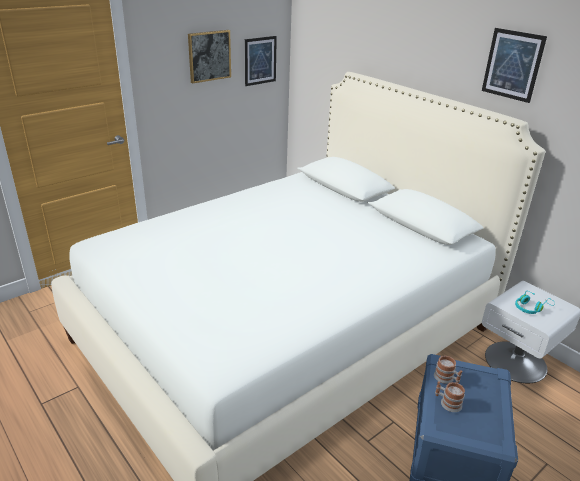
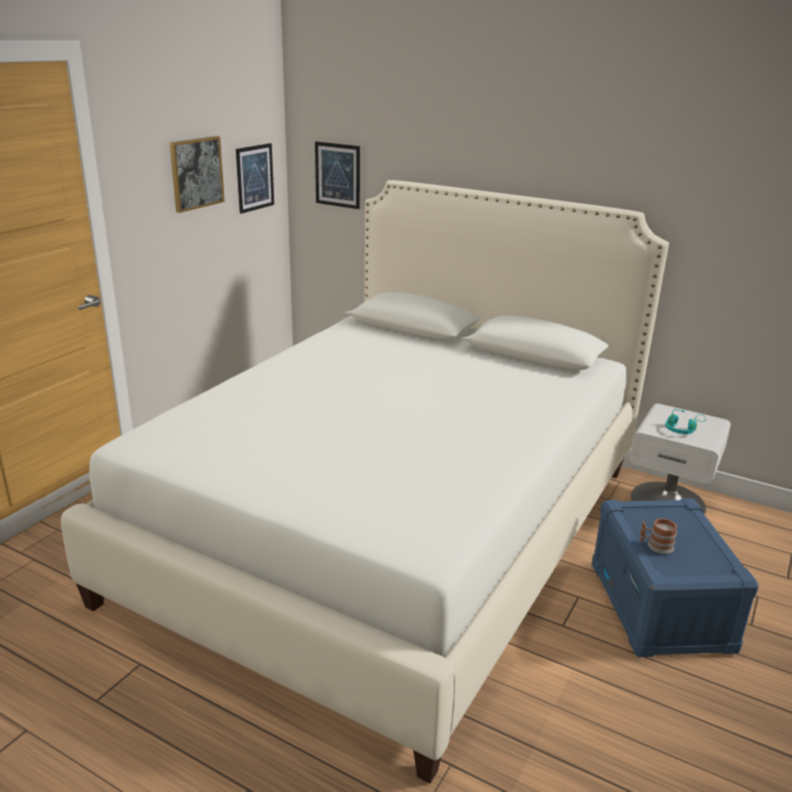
camera: 20 degrees left, 5 degrees down
mug [434,356,462,384] -> none
picture [482,28,547,103] -> picture moved to [315,141,360,209]

